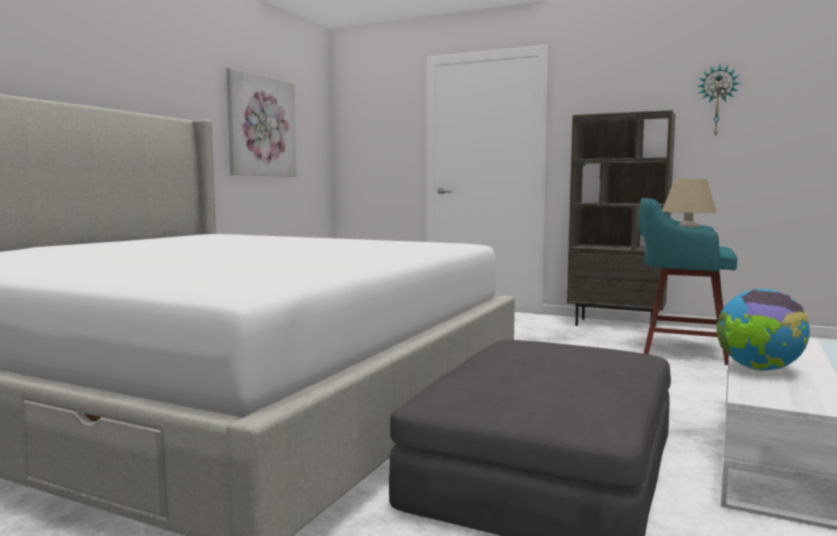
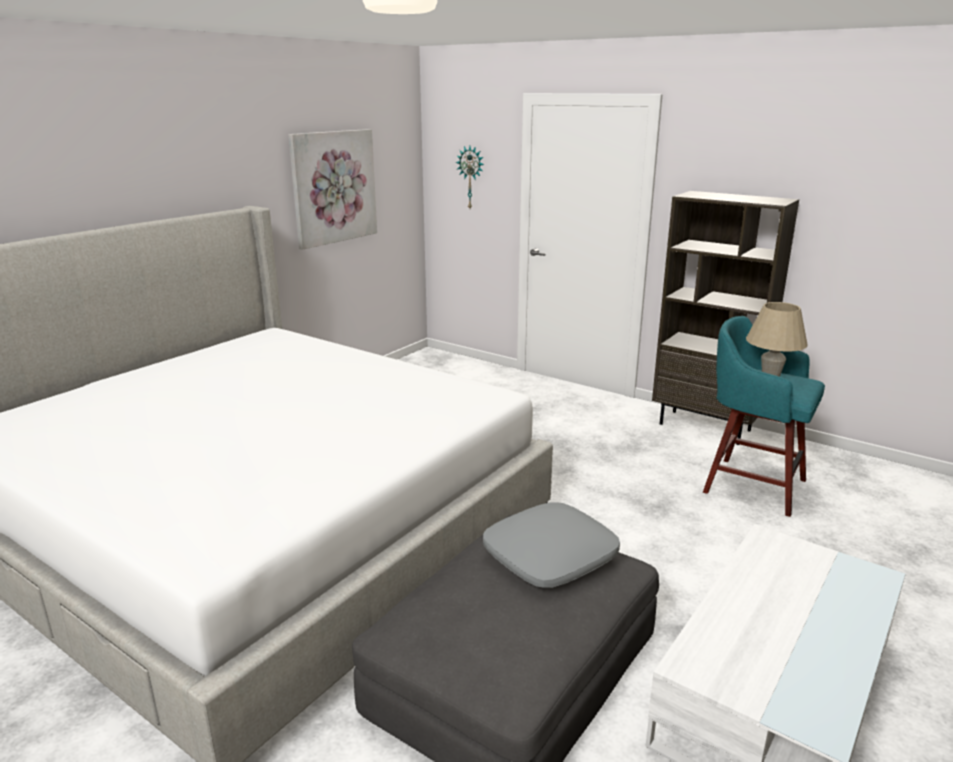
camera: 10 degrees right, 15 degrees up
wall clock [698,65,740,137] -> wall clock moved to [456,146,484,208]
globe [717,289,810,371] -> none
none -> grey pillow [483,502,620,588]

